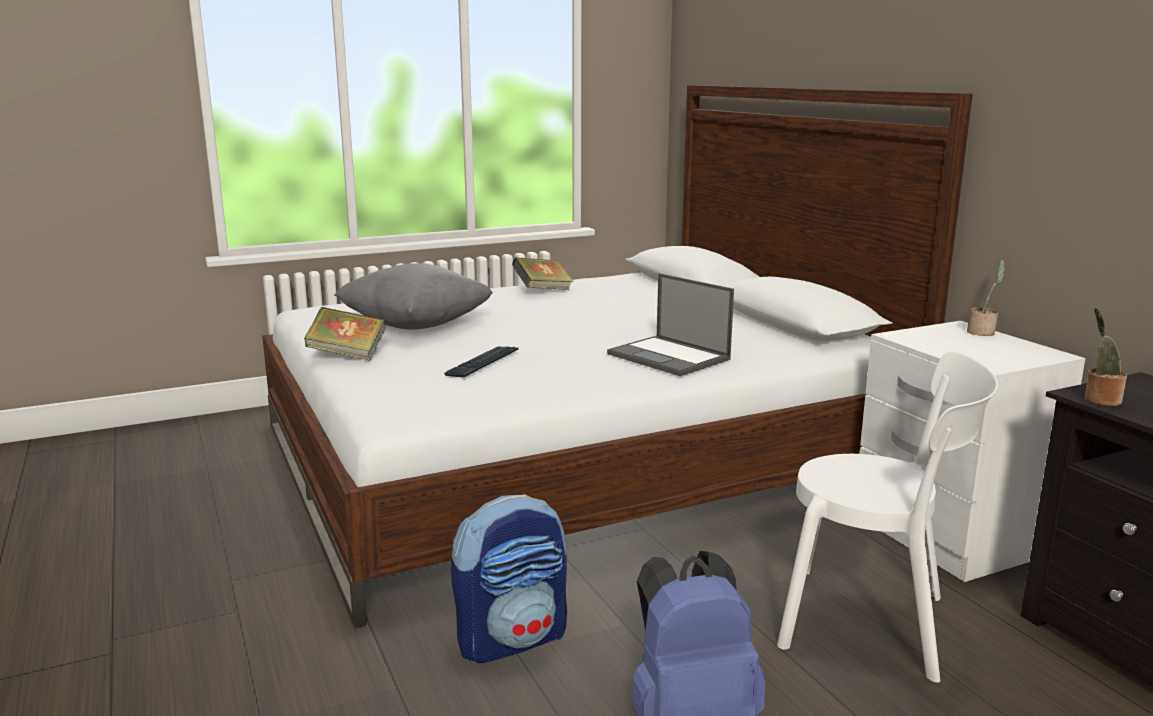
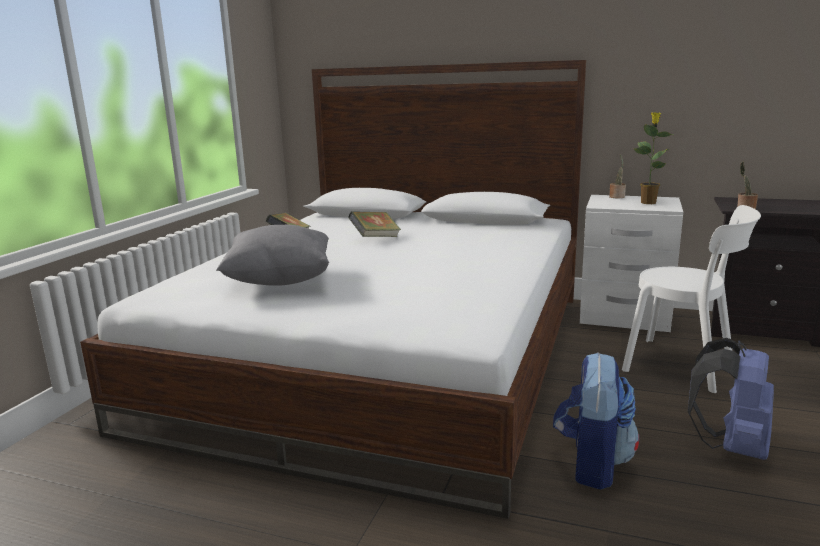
camera: 45 degrees left, 0 degrees up
book [304,307,386,361] -> book moved to [348,211,401,237]
keyboard [444,346,518,378] -> none
laptop [607,273,734,376] -> none
white chair [777,351,998,683] -> white chair turned 60 degrees clockwise [622,205,761,393]
none -> potted plant [634,112,674,204]

